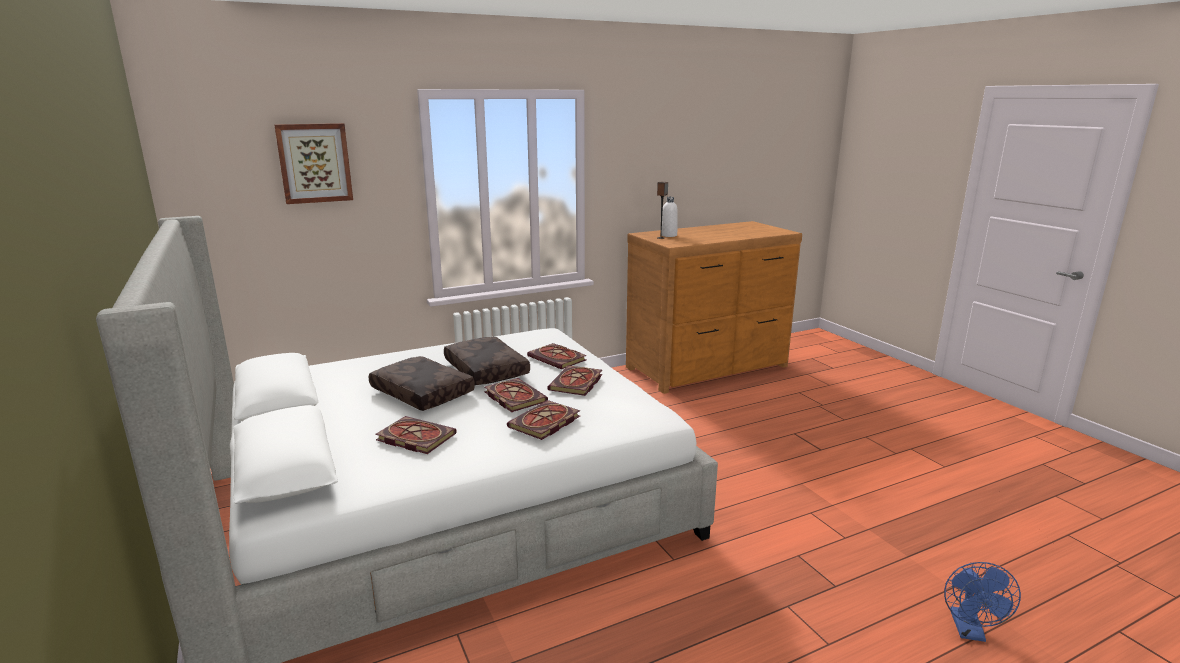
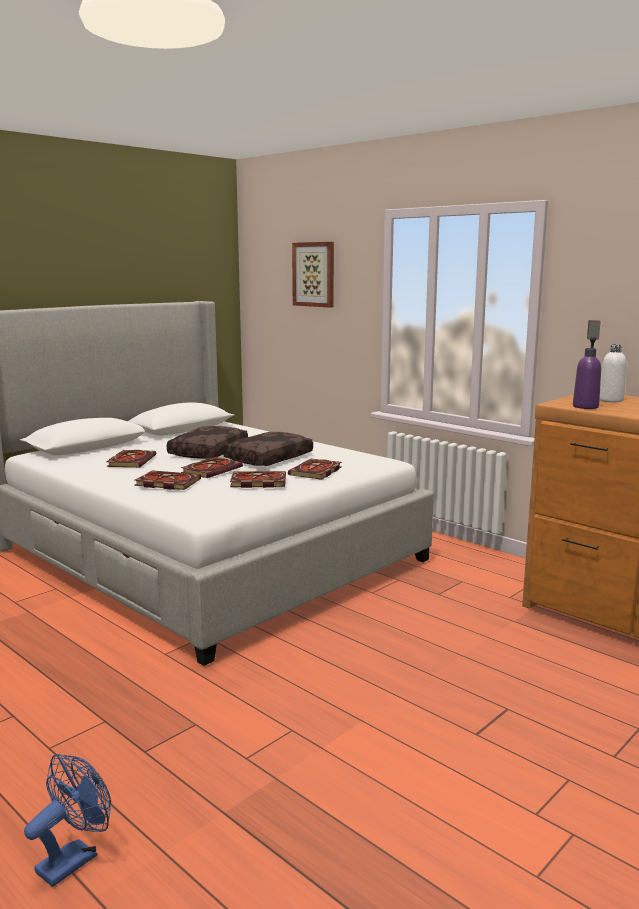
camera: 70 degrees right, 5 degrees down
blue fan [944,562,1021,642] -> blue fan turned 135 degrees clockwise [24,754,111,887]
none -> purple bottle [573,348,601,409]

